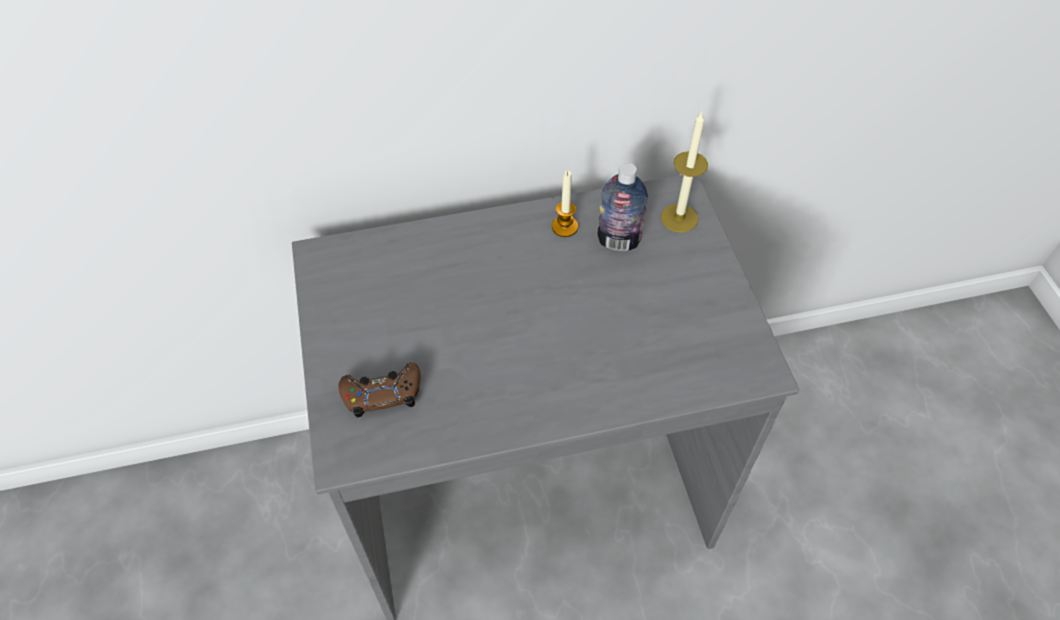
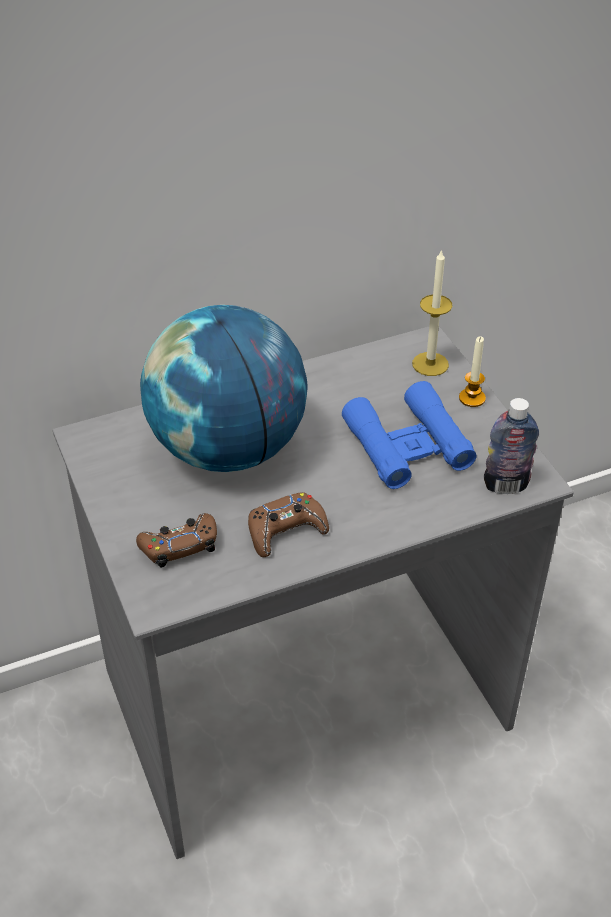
camera: 10 degrees left, 10 degrees down
candle [552,171,578,237] -> candle moved to [459,336,486,407]
bottle [597,163,648,251] -> bottle moved to [484,398,539,494]
none -> globe [140,305,308,472]
none -> brown game controller [248,492,329,557]
none -> blue binoculars [342,381,476,489]

